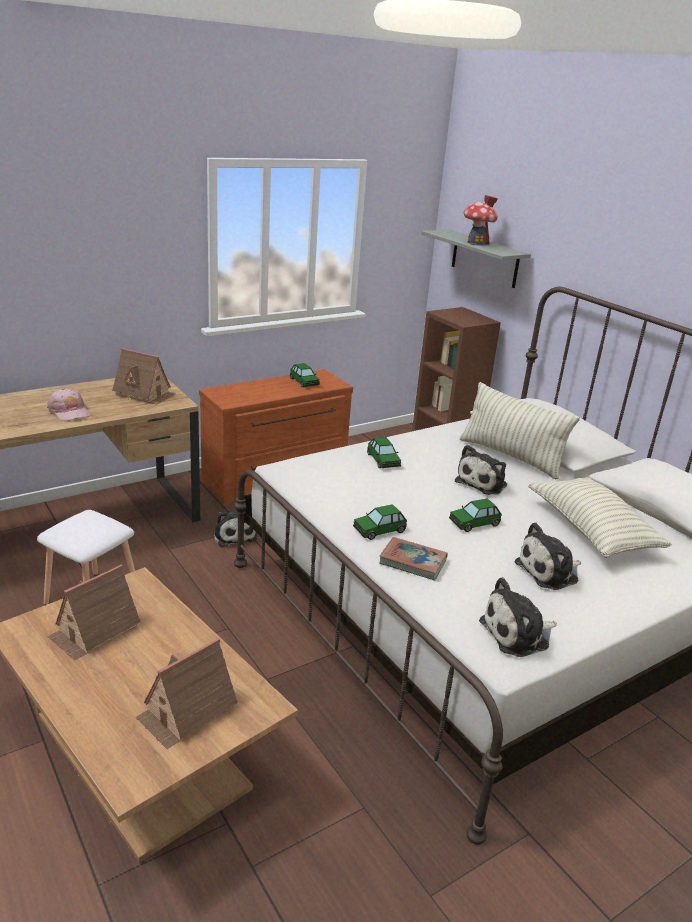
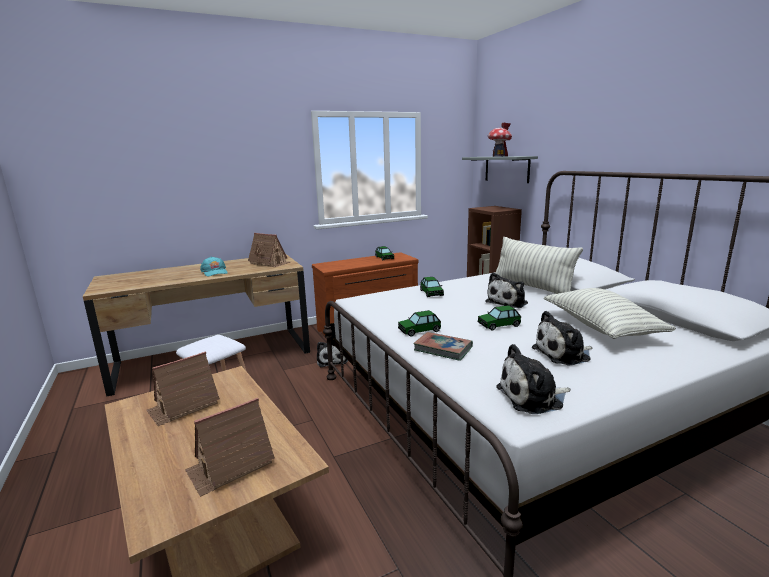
camera: 10 degrees right, 10 degrees down
pink cap [47,388,90,421] -> turquoise cap [200,257,228,276]

